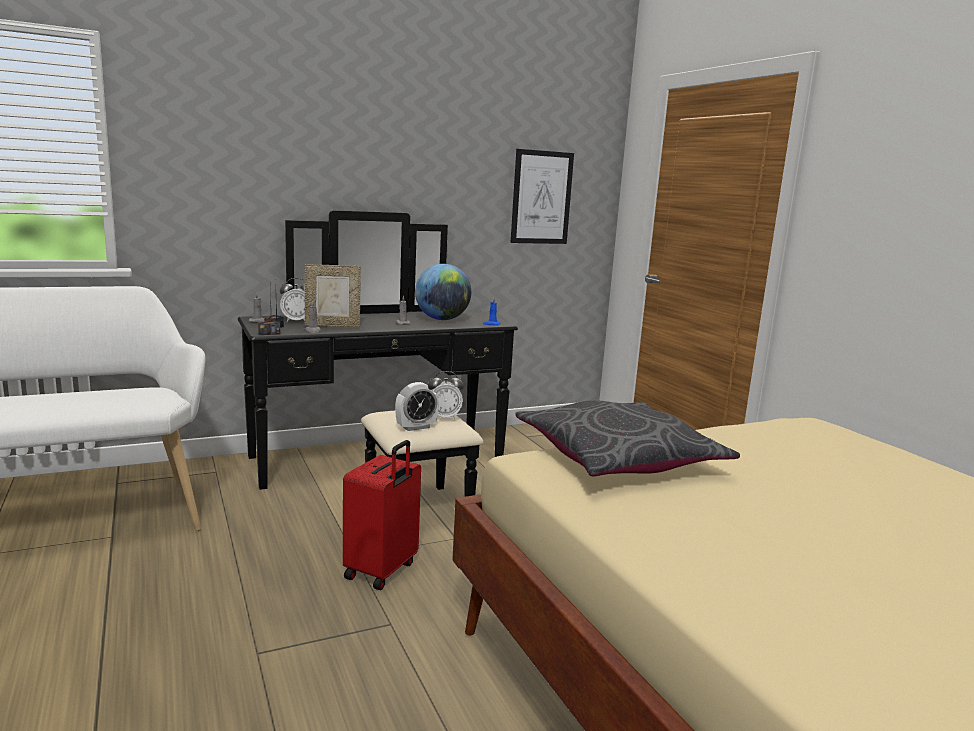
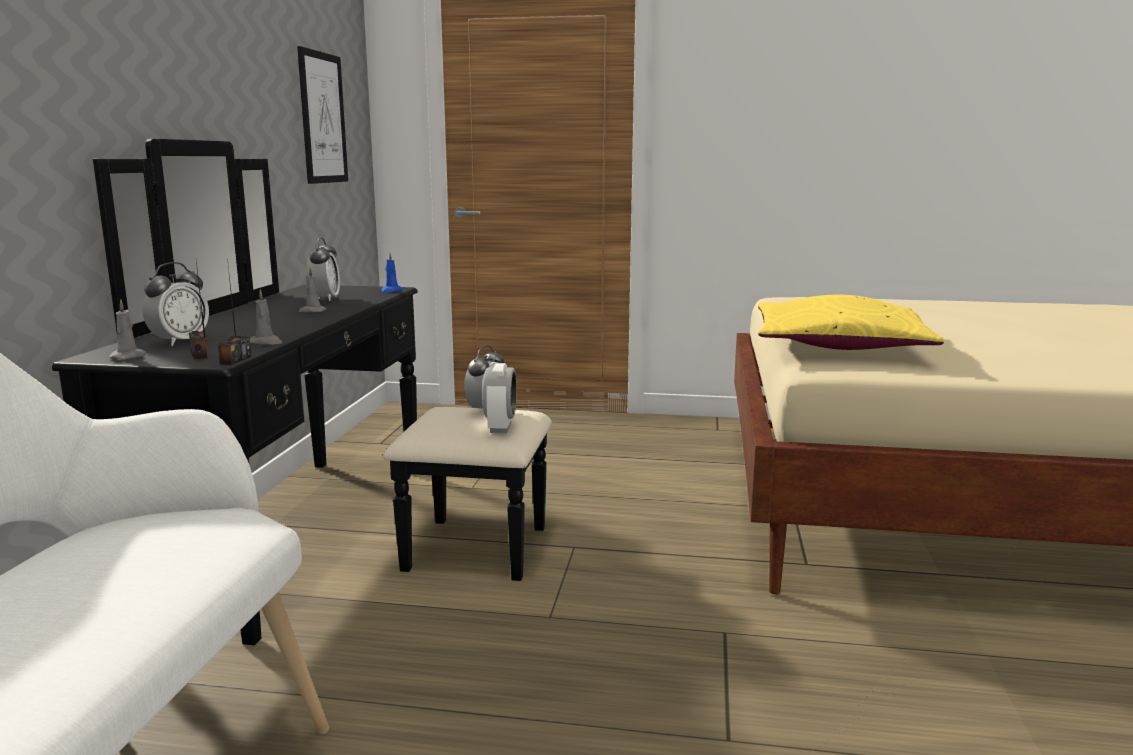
camera: 55 degrees left, 0 degrees up
picture frame [305,264,361,327] -> none
red suitcase [343,440,421,590] -> none
globe [415,264,471,320] -> alarm clock [307,237,340,301]
grey pillow [515,400,740,477] -> yellow pillow [758,295,944,350]

